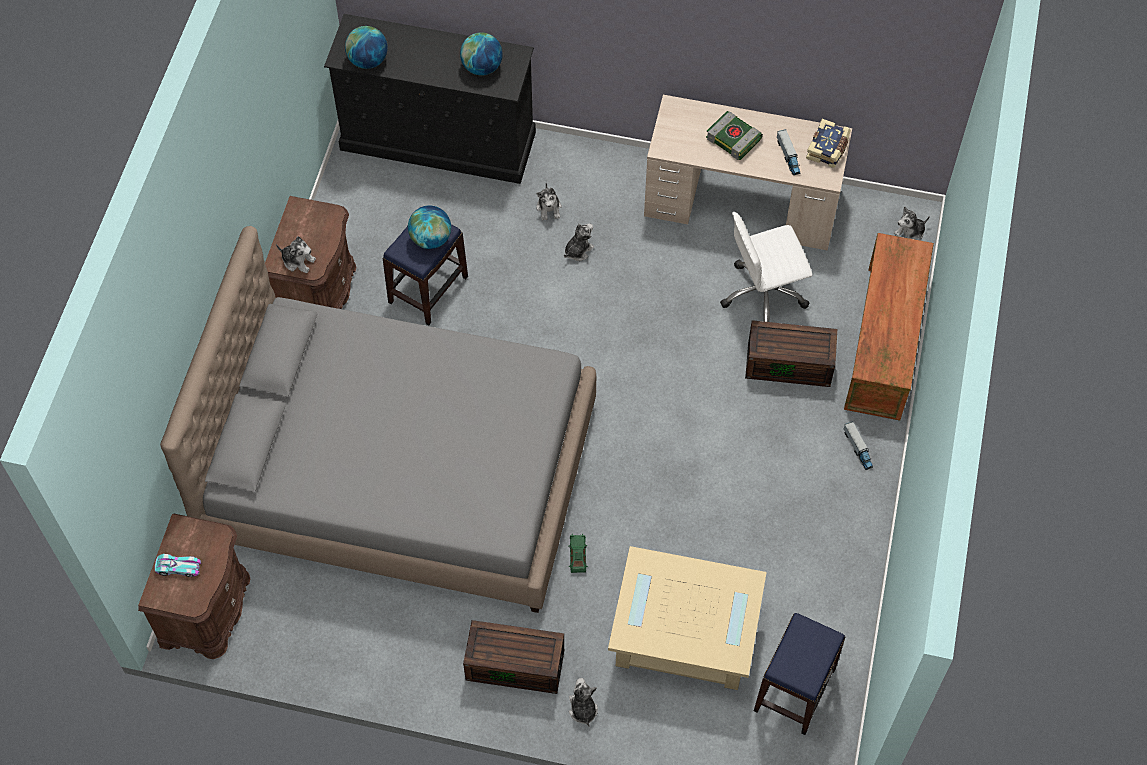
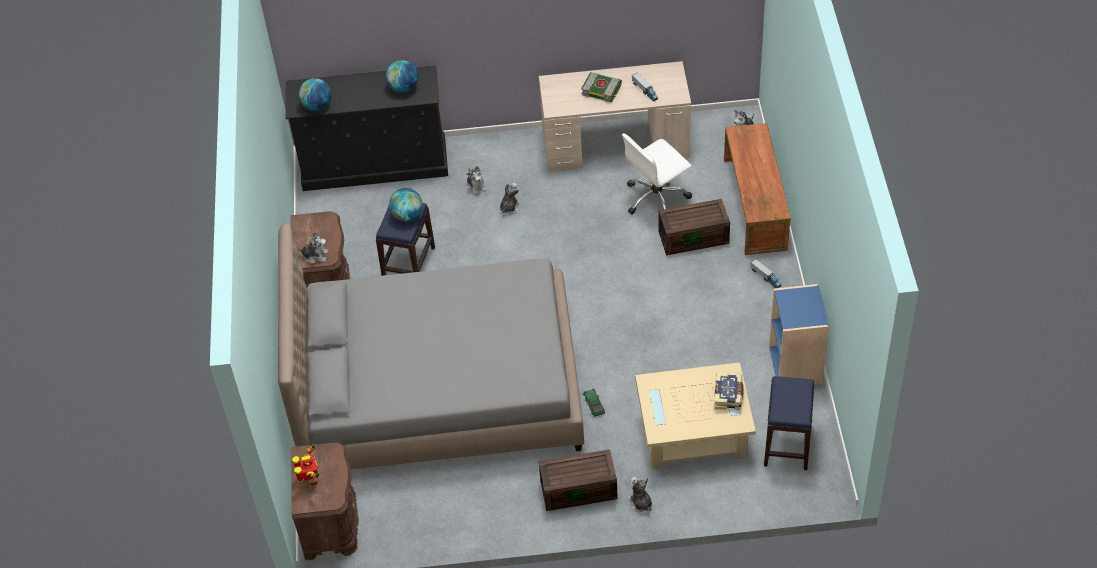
camera: 15 degrees left, 10 degrees down
toy car [155,554,201,577] -> toy robot [292,443,319,486]
book [806,119,851,168] -> book moved to [714,373,744,410]
none -> blue bookcase [769,284,829,384]

